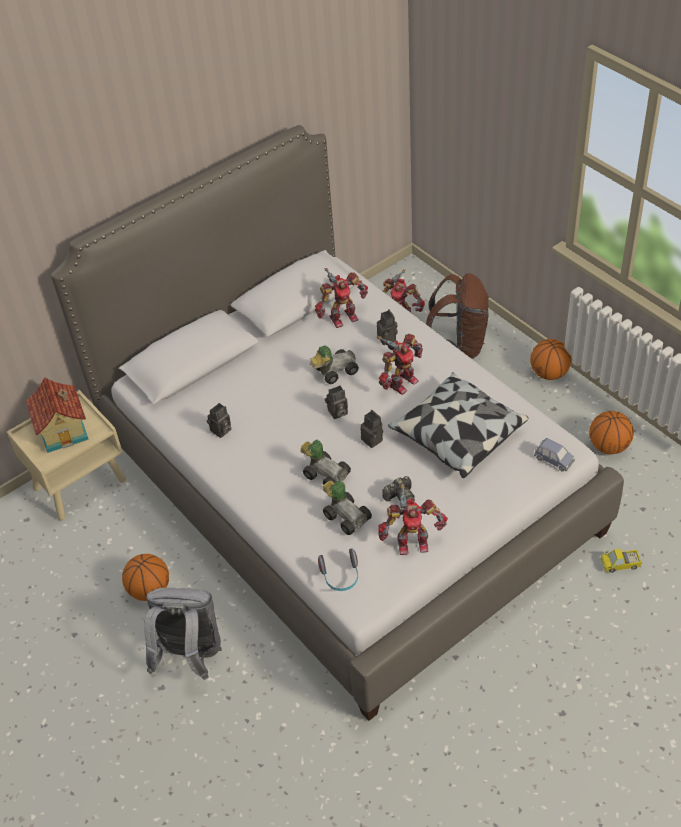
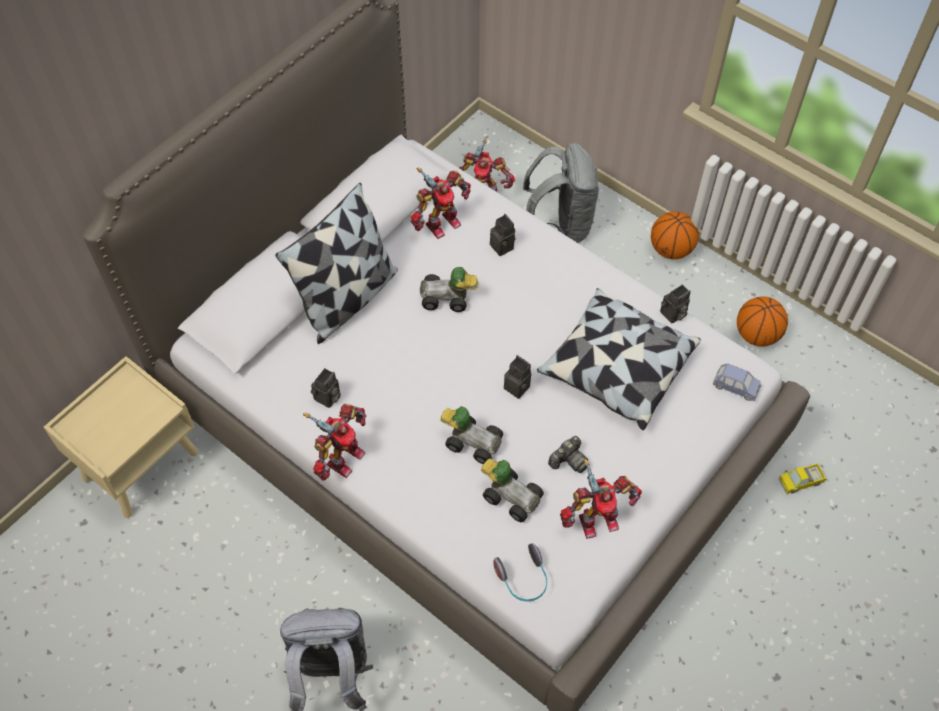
camera: 15 degrees left, 10 degrees up
toy house [26,377,89,453] -> none
basketball [122,554,169,601] -> none
toy car [310,346,359,384] -> toy car turned 135 degrees counterclockwise [420,267,479,312]
camera [325,386,348,419] -> camera moved to [660,285,691,323]
toy robot [377,334,423,395] -> toy robot moved to [303,404,367,481]
brown backpack [426,273,489,359] -> grey backpack [523,143,599,243]
none -> pillow [275,183,398,344]

